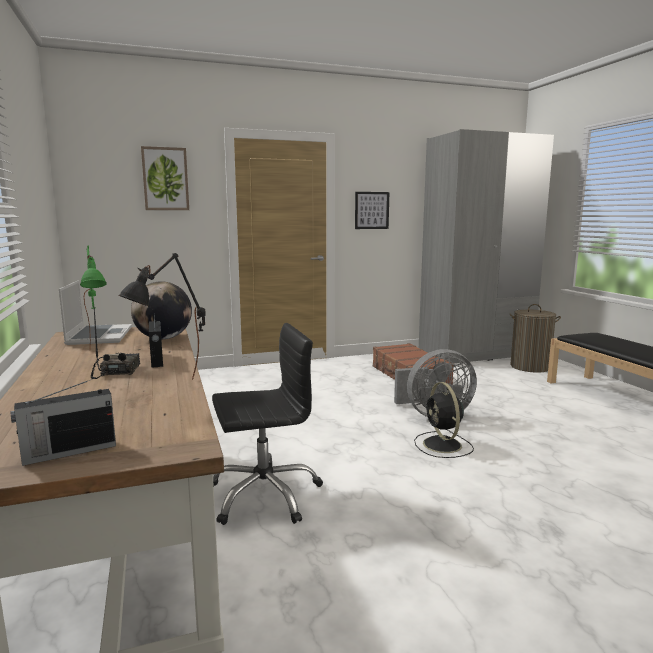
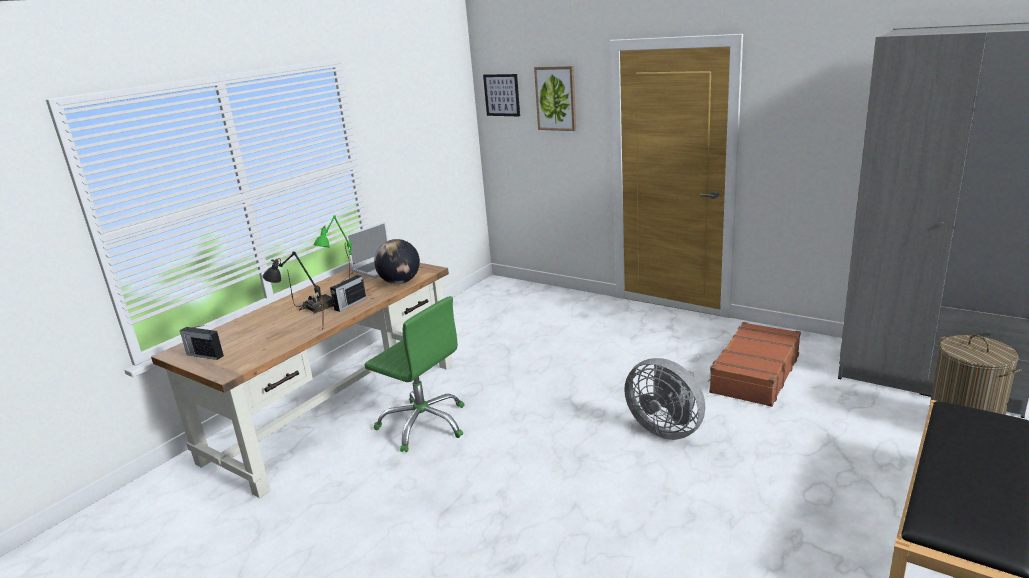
camera: 55 degrees right, 10 degrees up
black office chair [212,323,323,525] -> green office chair [364,296,464,452]
picture [355,192,389,229] -> picture moved to [483,74,520,116]
black fan [414,382,474,458] -> none

